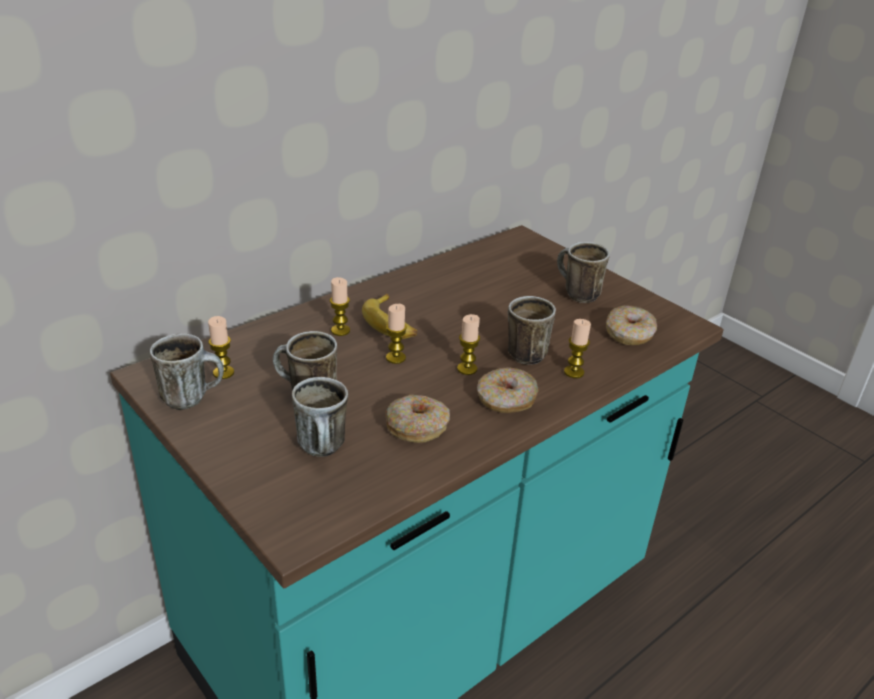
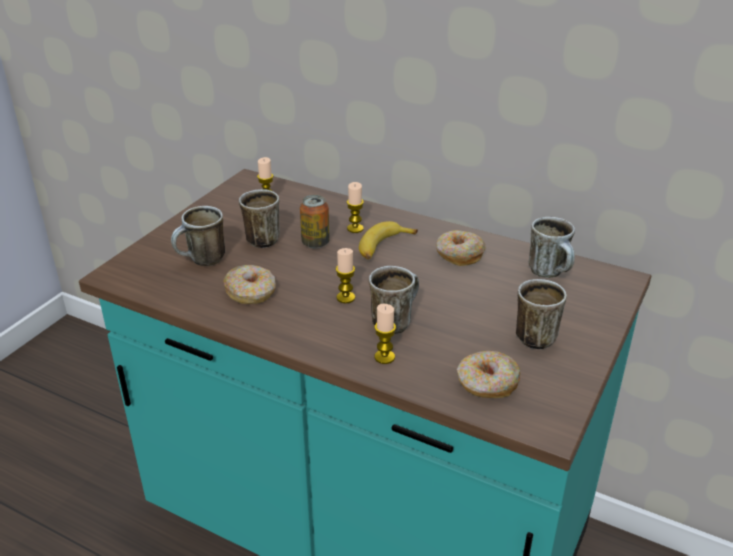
camera: 70 degrees right, 0 degrees up
mug [150,333,224,410] -> mug moved to [528,217,575,278]
candle [386,304,407,364] -> none
donut [477,367,539,413] -> donut moved to [436,230,486,266]
none -> can [300,195,330,248]

